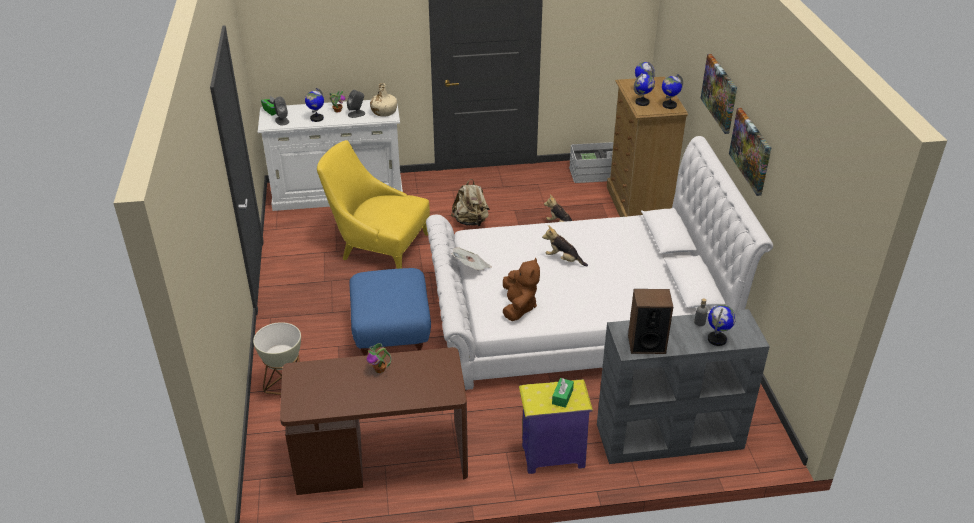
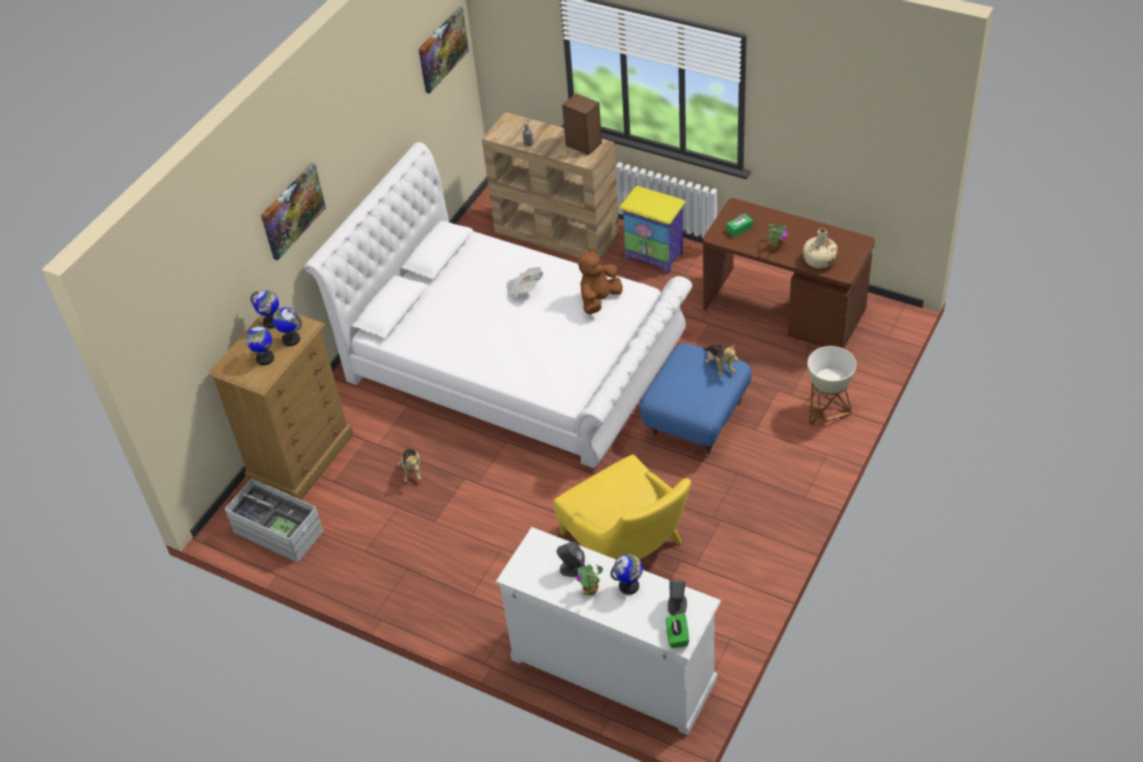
camera: 140 degrees left, 10 degrees up
beige bottle [370,83,397,117] -> beige bottle moved to [803,228,838,269]
beige backpack [451,179,490,226] -> none
newspaper [451,247,492,271] -> newspaper moved to [506,267,543,297]
plush toy [542,225,588,267] -> plush toy moved to [703,344,738,376]
green tissue box [552,378,574,408] -> green tissue box moved to [726,214,753,238]
grey bookcase [597,309,770,464] -> brown bookcase [482,112,620,261]
globe [708,305,736,346] -> none
picture [729,108,771,196] -> picture moved to [418,7,469,94]

